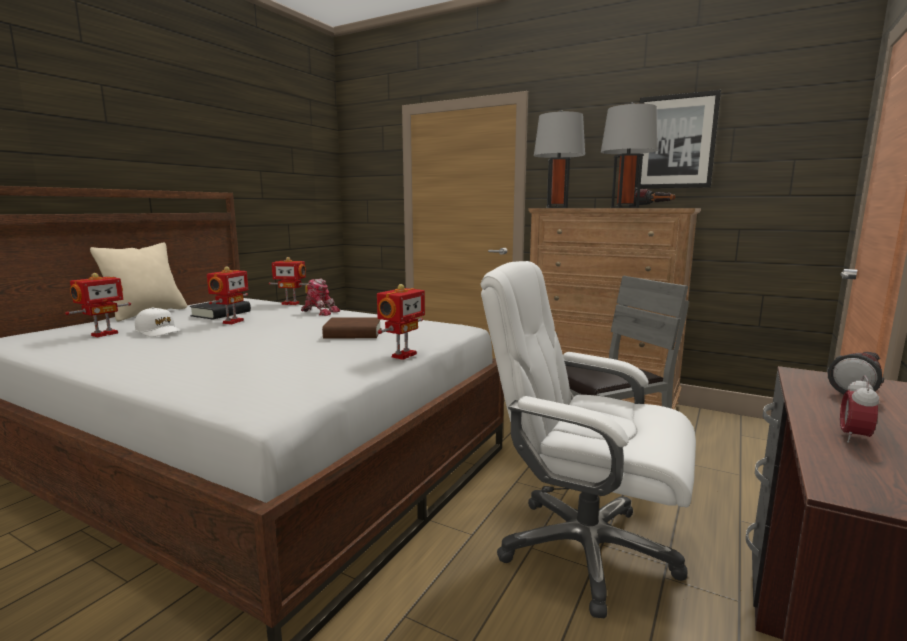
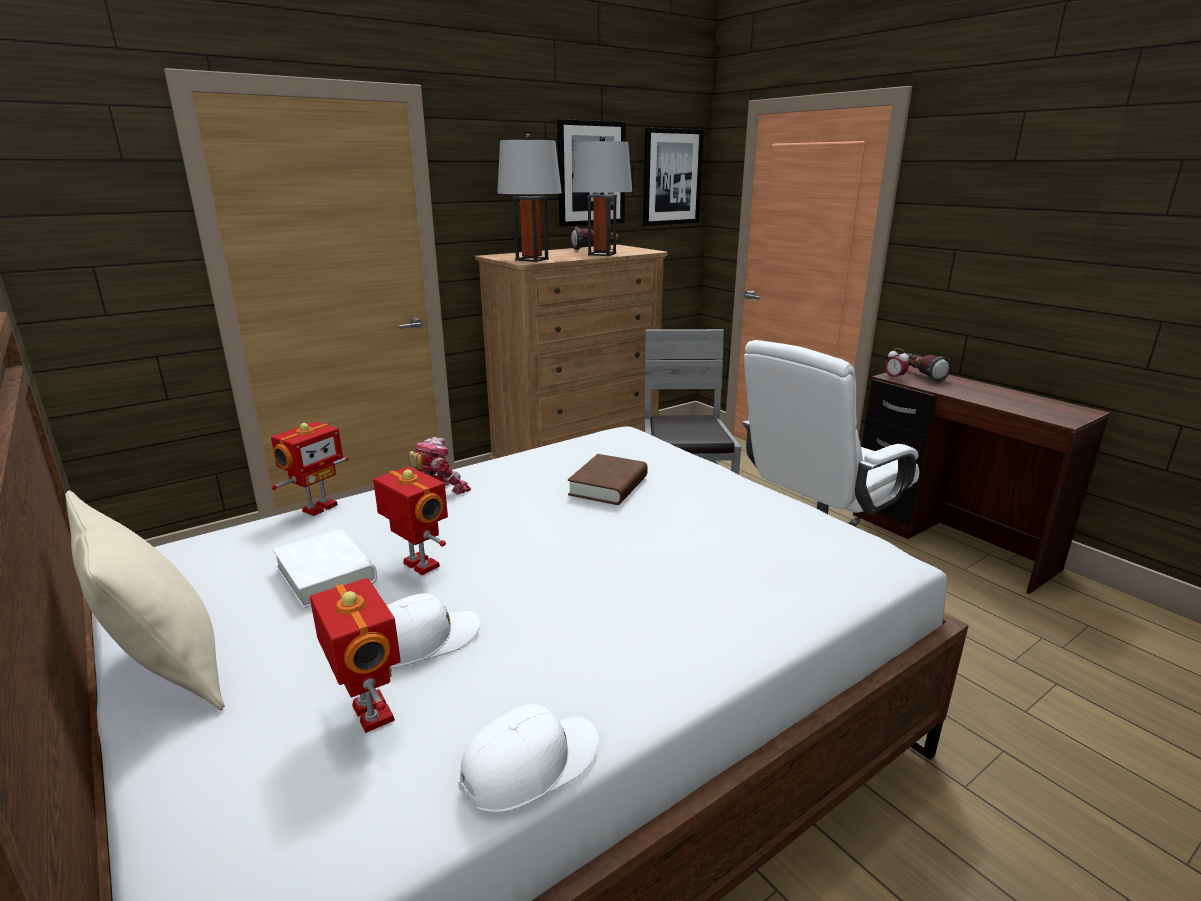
camera: 65 degrees left, 10 degrees up
black book [189,301,251,320] -> white book [273,529,377,609]
toy robot [377,284,425,360] -> none
alarm clock [840,375,879,443] -> alarm clock moved to [885,348,909,381]
none -> white cap [458,704,599,812]
none -> picture [643,128,704,226]

